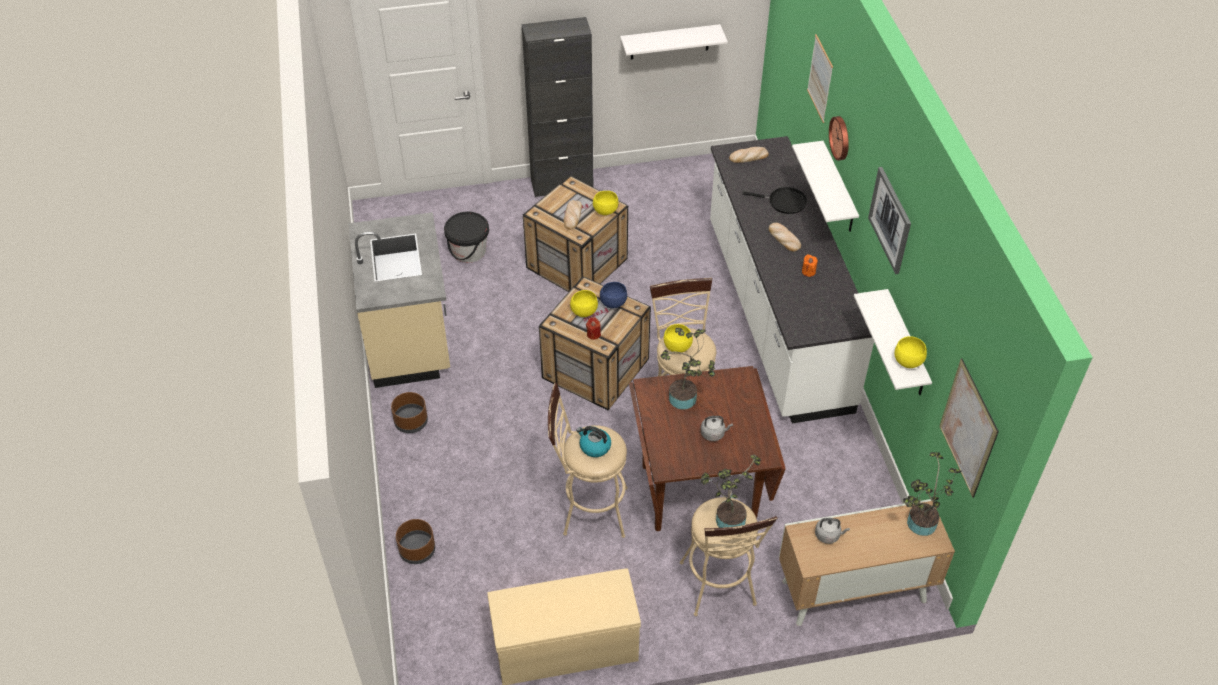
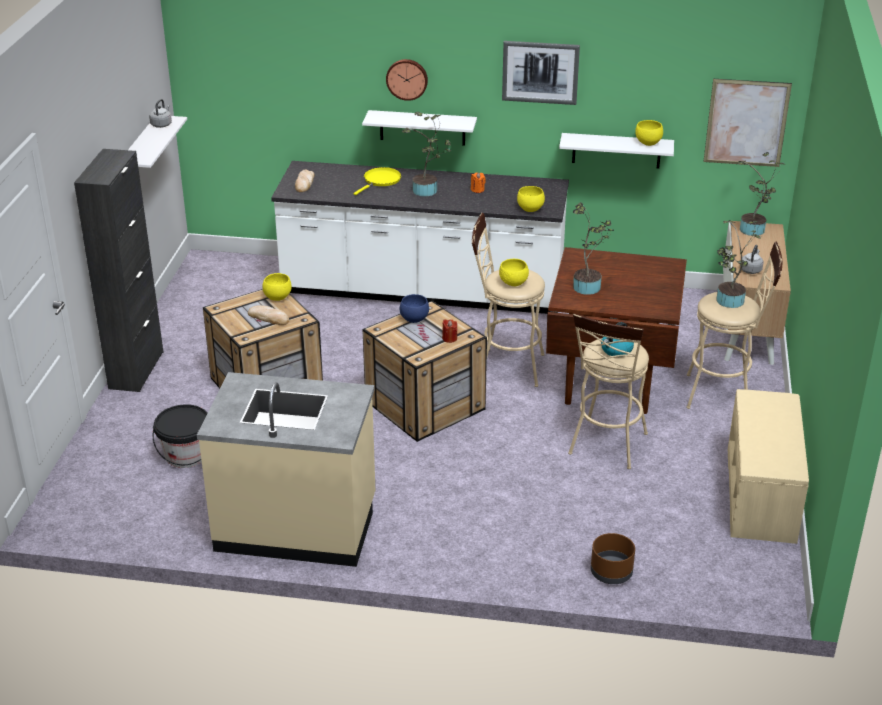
camera: 70 degrees left, 15 degrees down
brown planter [391,392,428,433] -> none
yellow bowl [570,290,598,317] -> yellow bowl moved to [517,186,545,212]
grey kettle [701,416,733,441] -> grey kettle moved to [149,99,172,128]
black frying pan [742,187,807,214] -> yellow frying pan [353,167,401,195]
bread [769,223,801,252] -> potted plant [402,112,451,197]
picture [807,34,833,123] -> none

